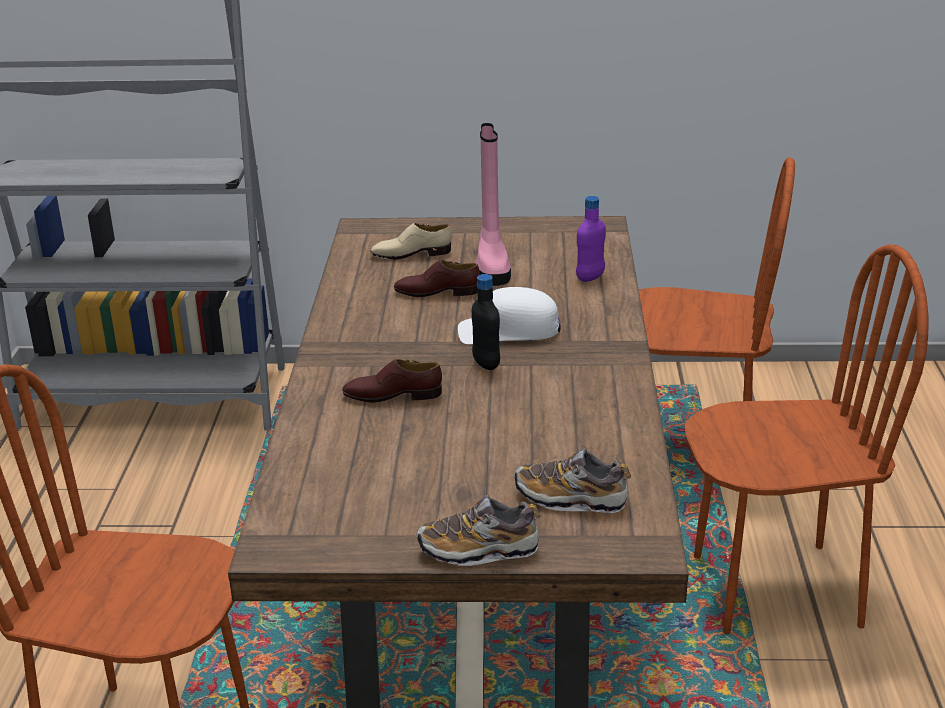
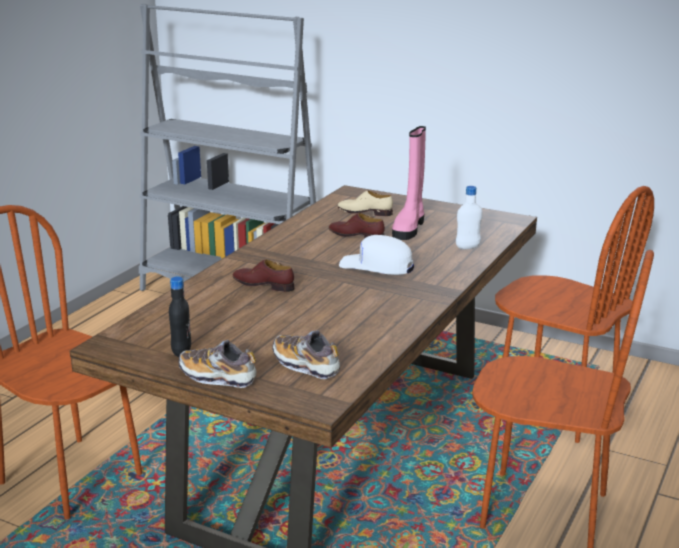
camera: 25 degrees right, 5 degrees down
black bottle [472,274,500,370] -> black bottle moved to [169,277,191,357]
purple bottle [576,196,606,282] -> white bottle [456,186,482,249]

